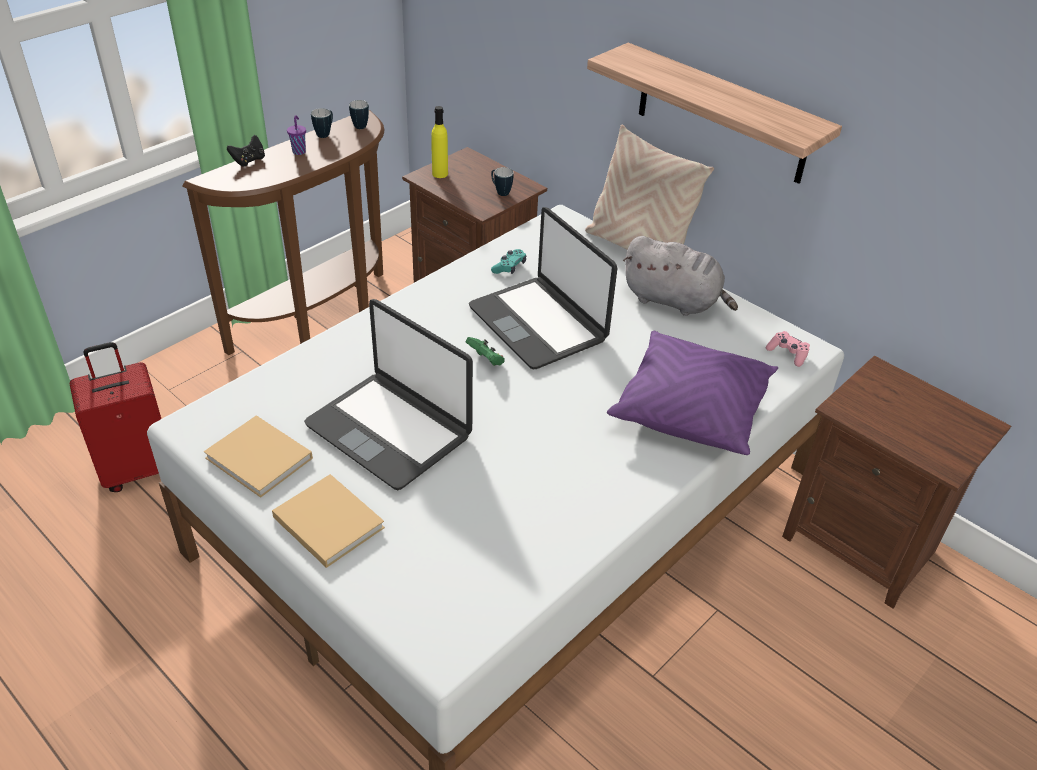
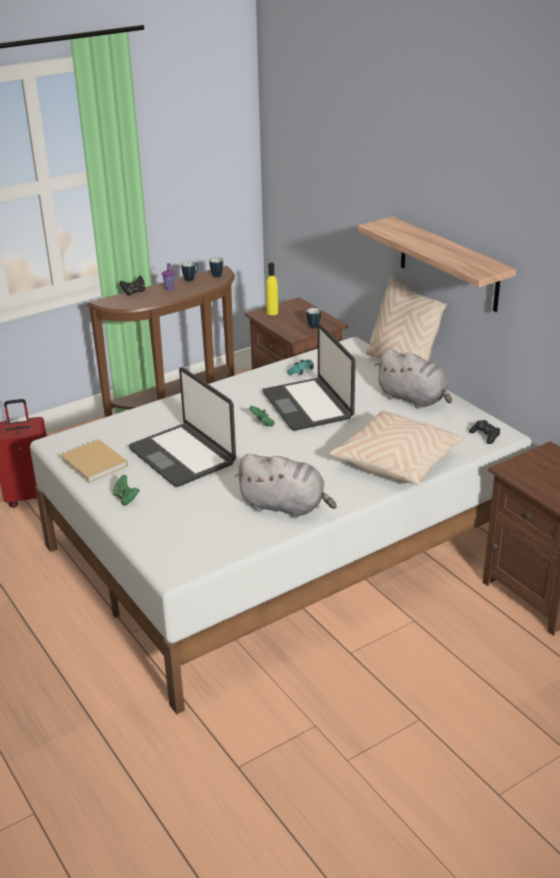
camera: 15 degrees right, 10 degrees down
beige book [272,474,385,568] -> green game controller [113,475,139,505]
purple pillow [607,331,778,455] -> beige pillow [329,410,465,485]
pink game controller [766,331,810,367] -> black game controller [469,420,500,444]
none -> grey plush toy [235,454,337,518]

